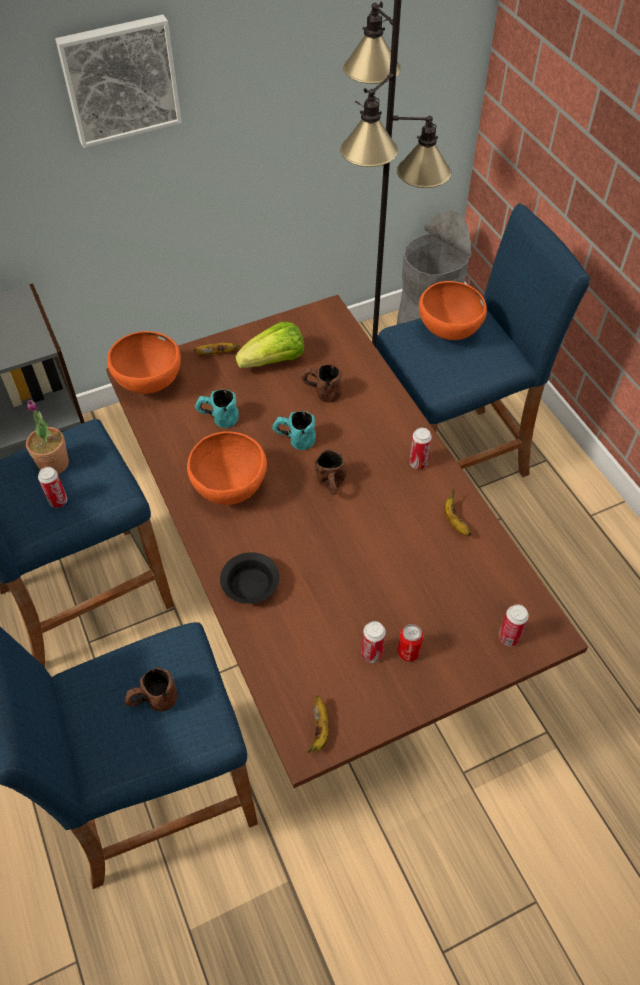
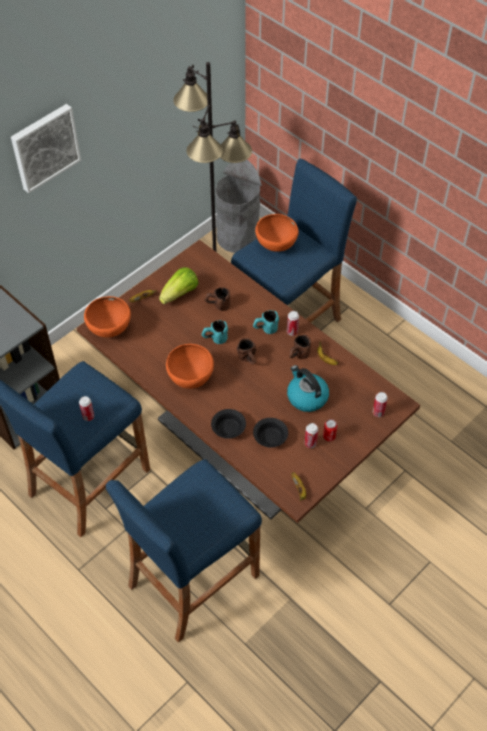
camera: 20 degrees left, 0 degrees up
potted plant [26,400,69,474] -> none
brown mug [125,667,177,711] -> brown mug moved to [289,335,311,359]
turquoise mug [195,389,239,428] -> turquoise mug moved to [253,310,279,334]
none -> black bowl [253,418,288,448]
none -> kettle [287,365,329,412]

